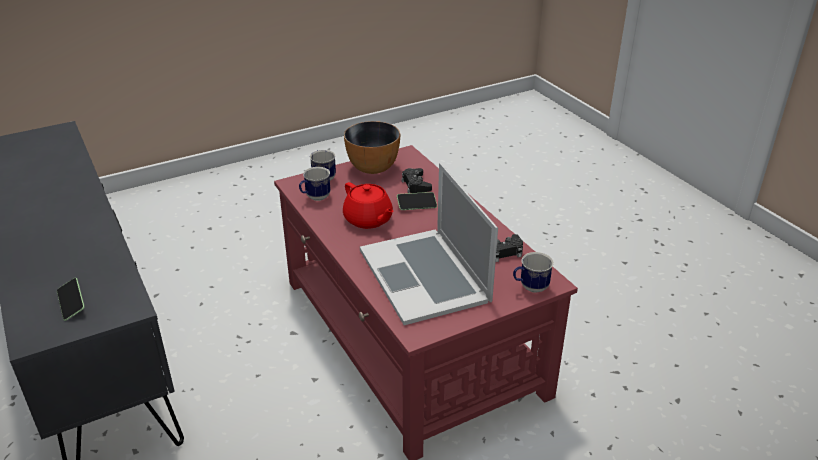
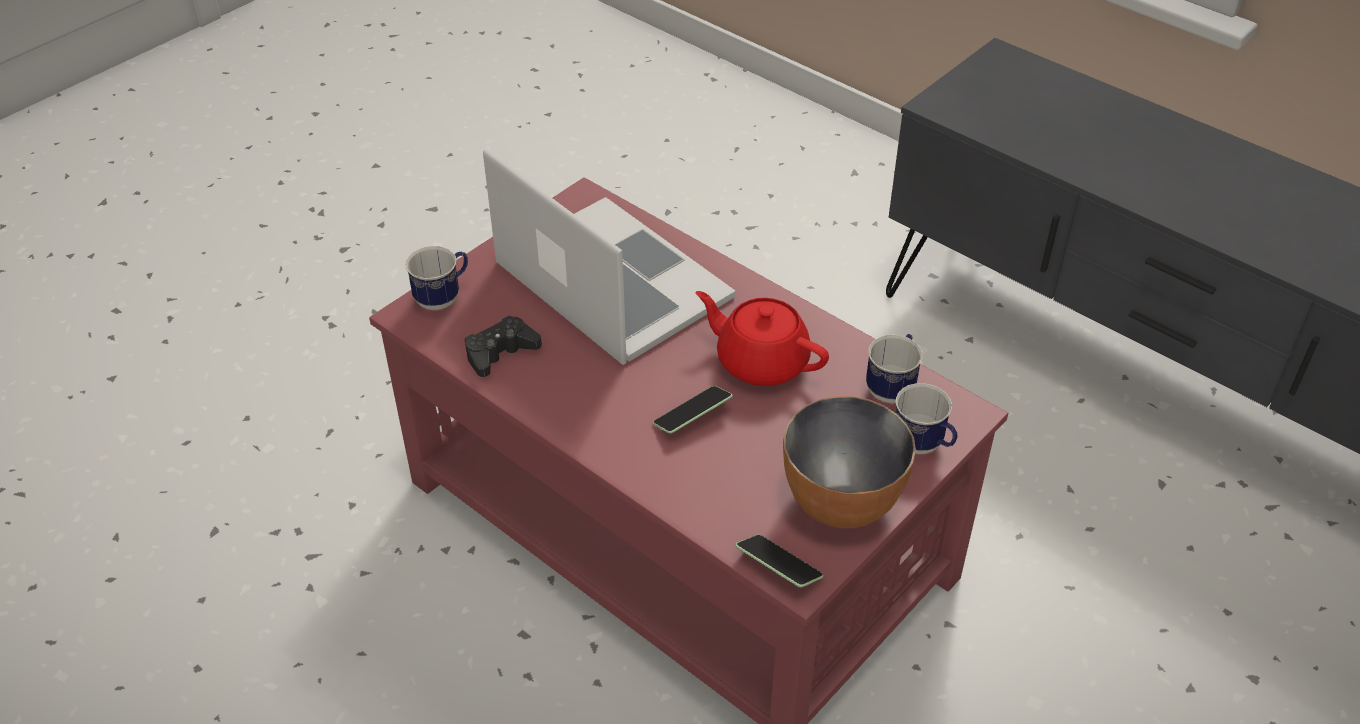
camera: 160 degrees right, 10 degrees up
phone [57,278,85,321] -> phone moved to [735,535,824,587]
black game controller [401,168,432,193] -> none

